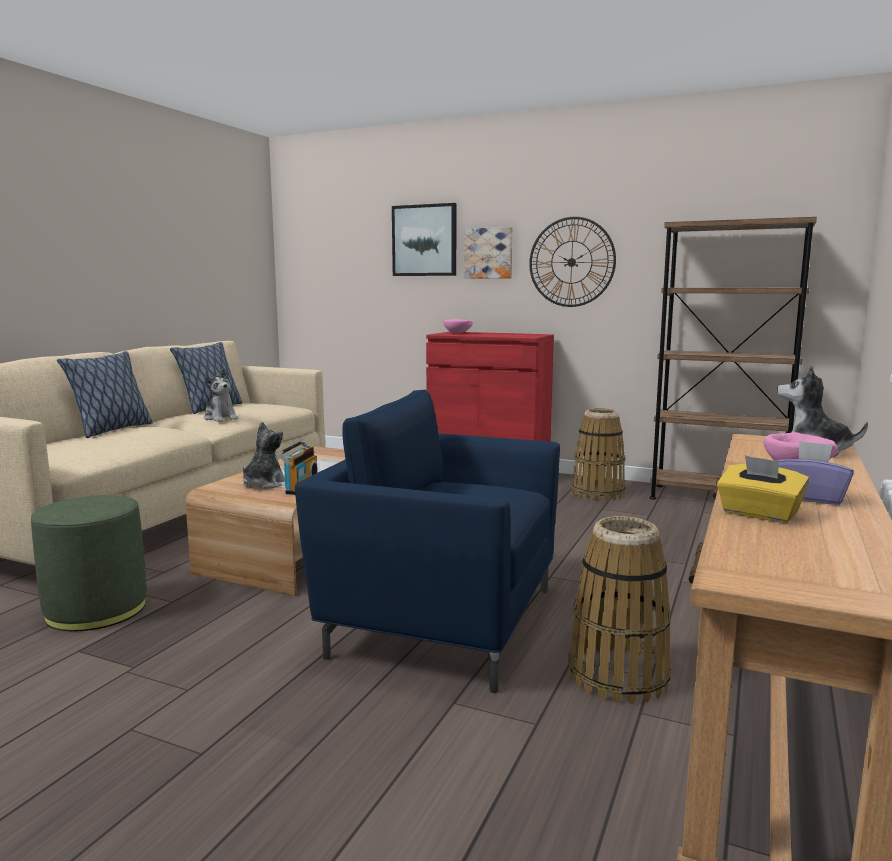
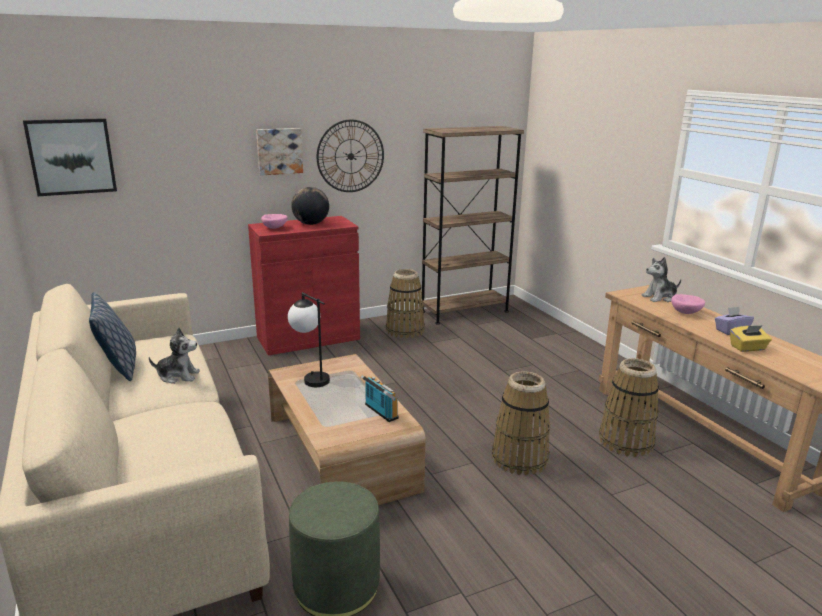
camera: 50 degrees left, 10 degrees up
pillow [57,351,153,438] -> none
plush toy [243,421,285,489] -> none
blue armchair [295,390,560,693] -> basket [492,371,550,475]
picture [392,203,457,276] -> picture moved to [23,118,117,196]
none -> table lamp [288,292,330,387]
none -> globe [291,187,329,225]

